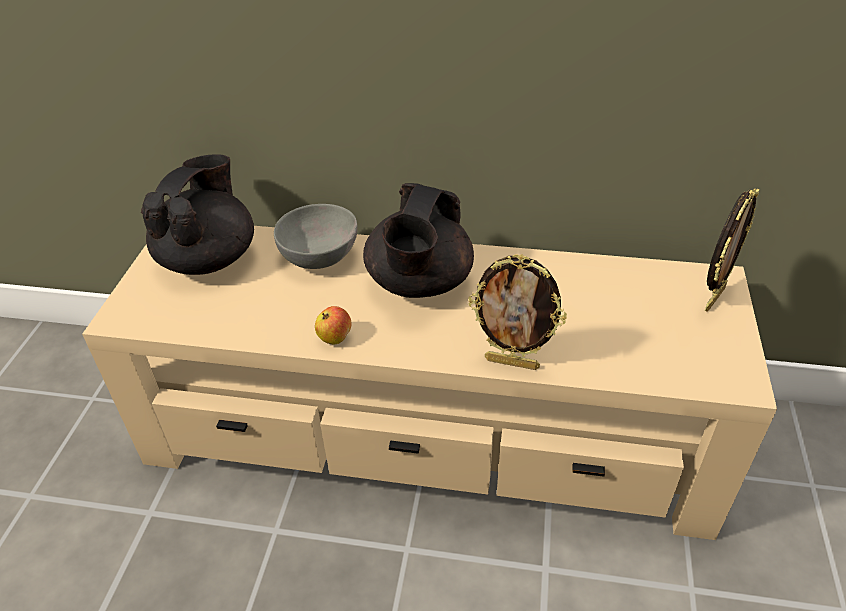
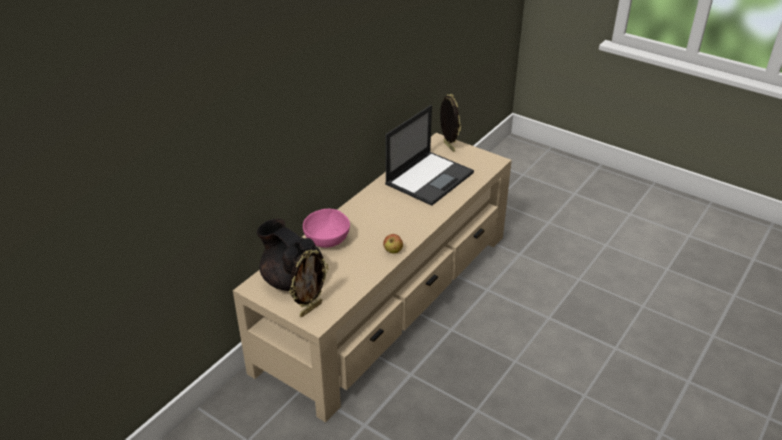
camera: 65 degrees left, 5 degrees down
grey bowl [274,204,358,269] -> pink bowl [303,209,350,248]
black teapot [363,183,474,298] -> none
picture frame [468,254,567,370] -> picture frame moved to [289,249,329,317]
none -> laptop [385,105,474,206]

